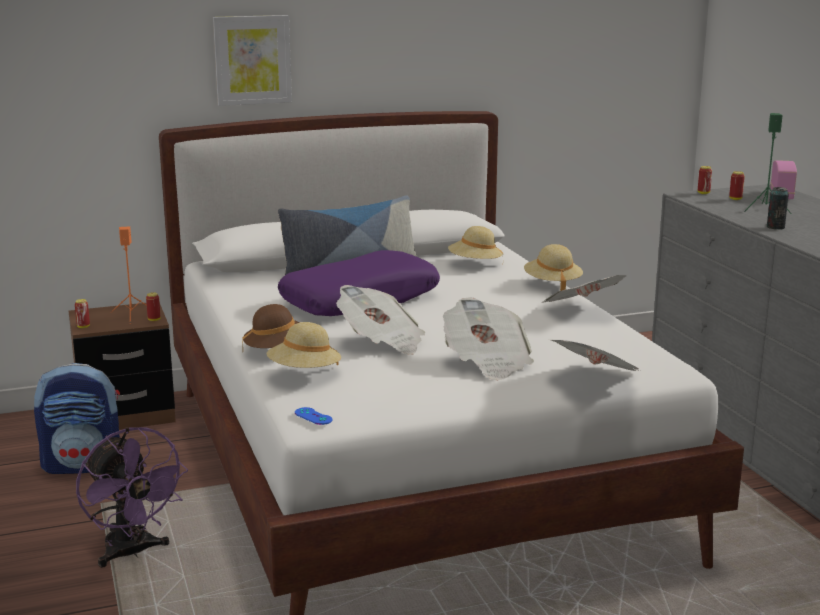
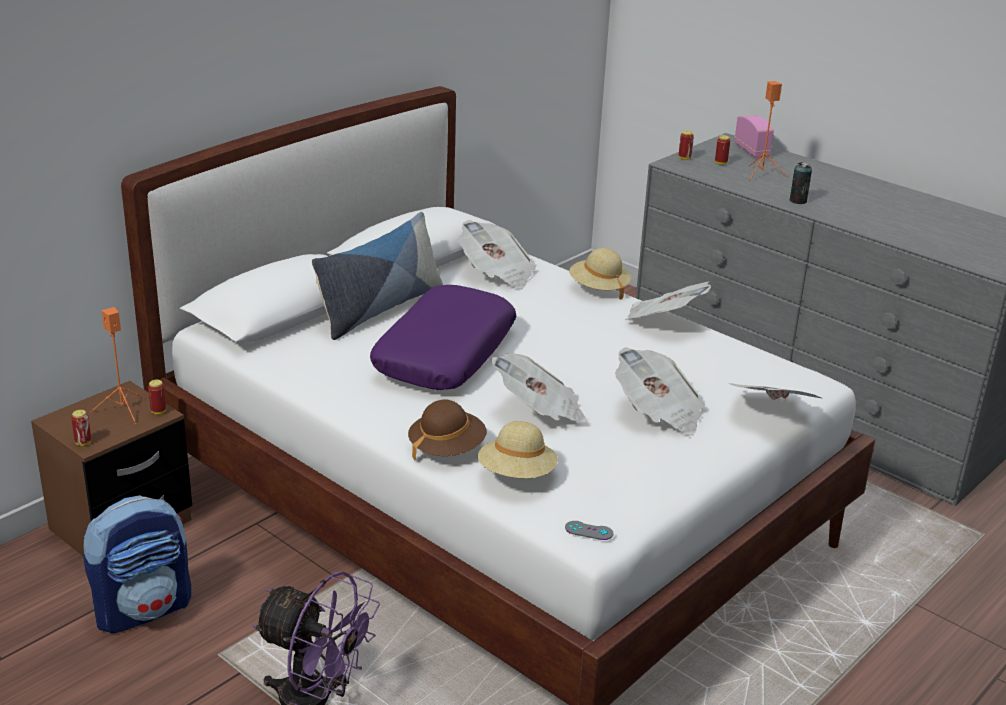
camera: 30 degrees left, 10 degrees up
picture [213,15,292,106] -> none
blue game controller [295,407,332,425] -> grey game controller [565,521,614,540]
beige hat [448,226,503,259] -> newspaper [458,220,536,289]
green speaker [744,113,792,214] -> orange speaker [748,81,788,182]

